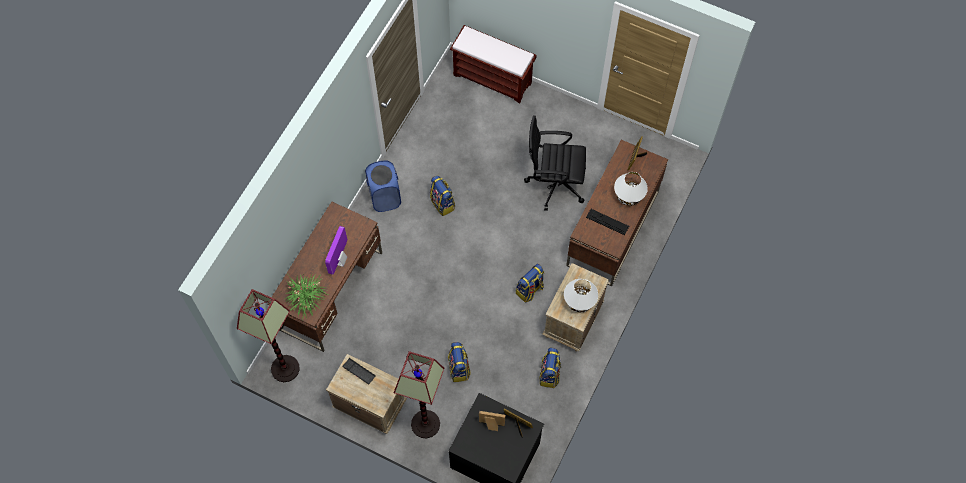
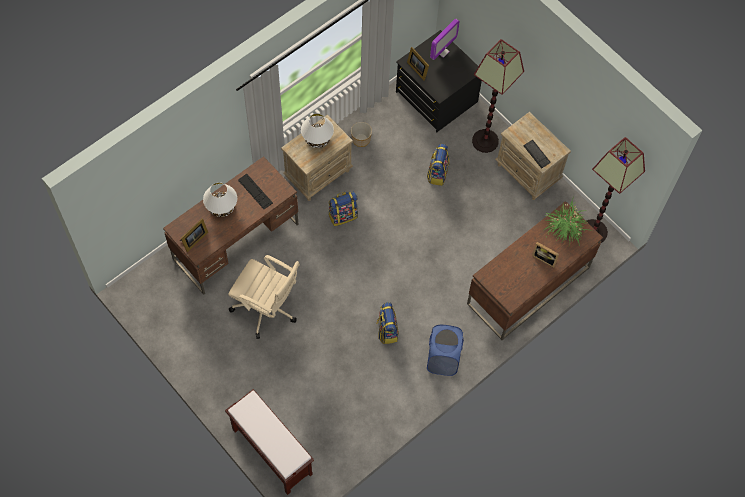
camera: 160 degrees left, 0 degrees up
monitor [325,226,347,275] -> monitor moved to [430,19,460,60]
picture frame [479,411,505,431] -> picture frame moved to [532,242,559,268]
black office chair [524,115,586,211] -> beige office chair [228,255,300,339]
backpack [539,347,561,388] -> planter [351,122,372,147]

